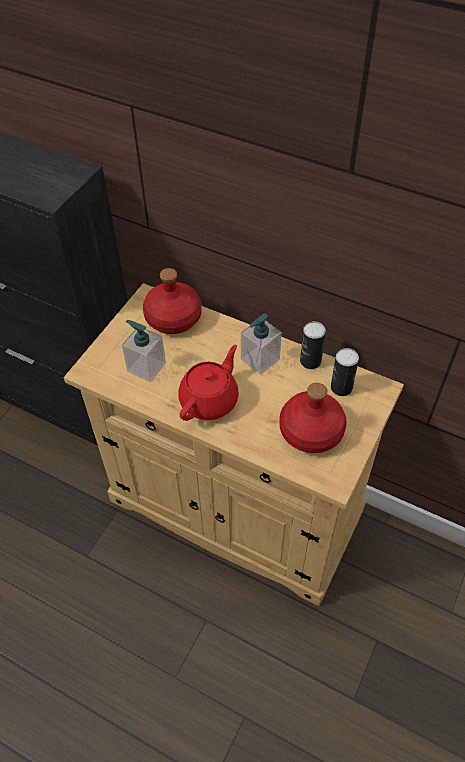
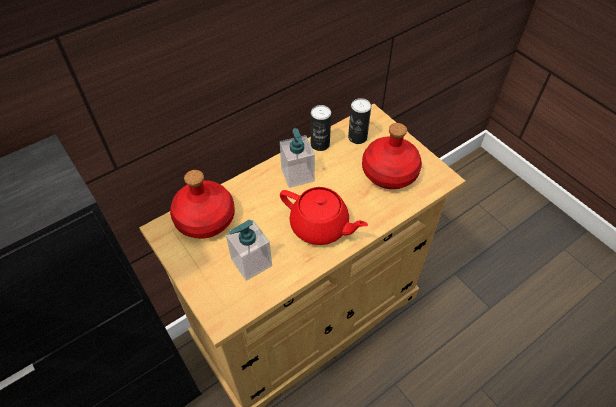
camera: 65 degrees left, 0 degrees up
red teapot [178,345,239,421] -> red teapot turned 150 degrees clockwise [280,187,368,245]

